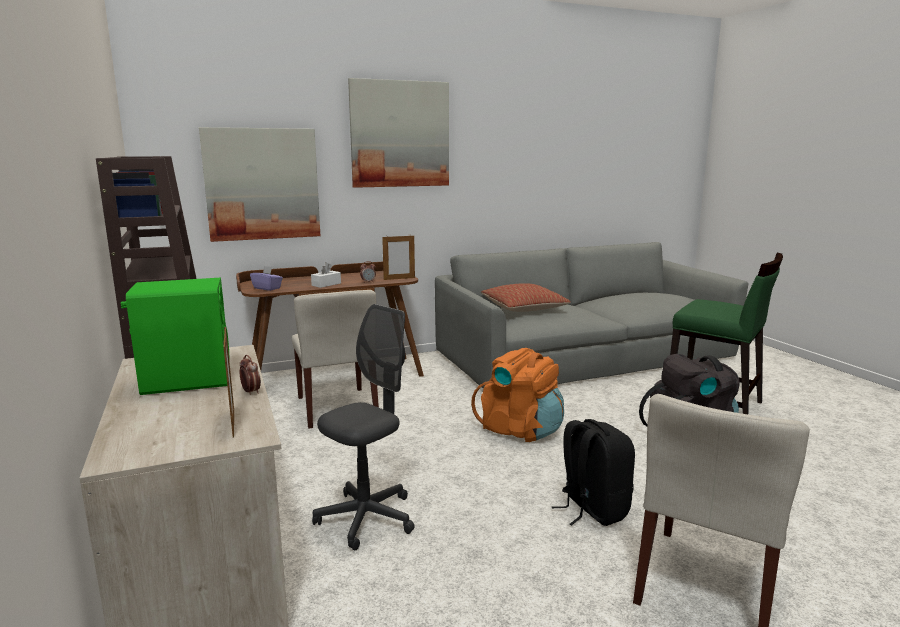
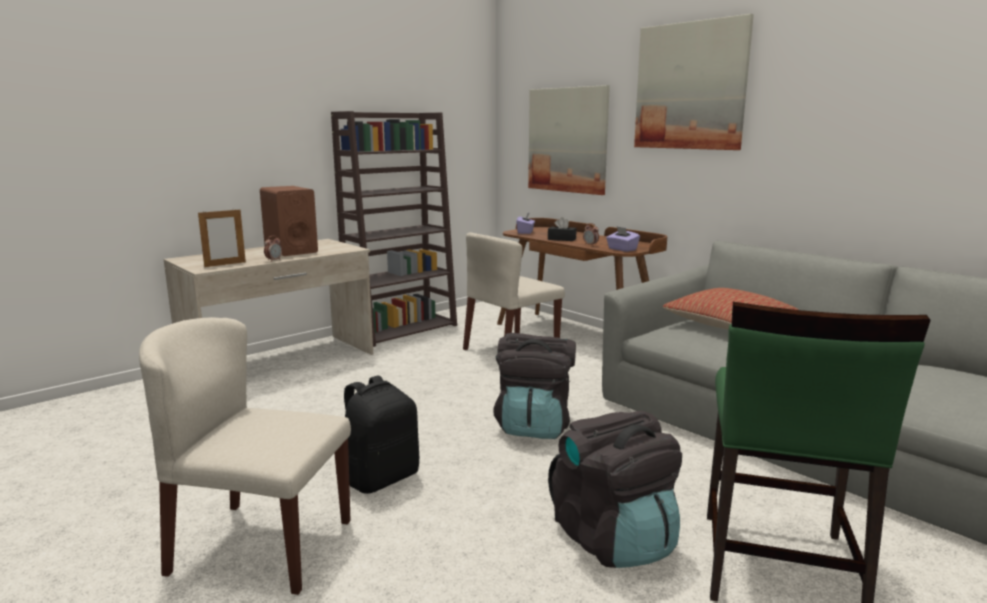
camera: 70 degrees right, 0 degrees up
green speaker [121,278,230,395] -> brown speaker [260,186,318,256]
white tissue box [311,262,341,288] -> black tissue box [548,217,577,241]
grey office chair [312,304,415,550] -> none
picture frame [382,235,415,280] -> purple tissue box [606,226,640,252]
orange backpack [471,348,564,442] -> black backpack [493,333,576,439]

